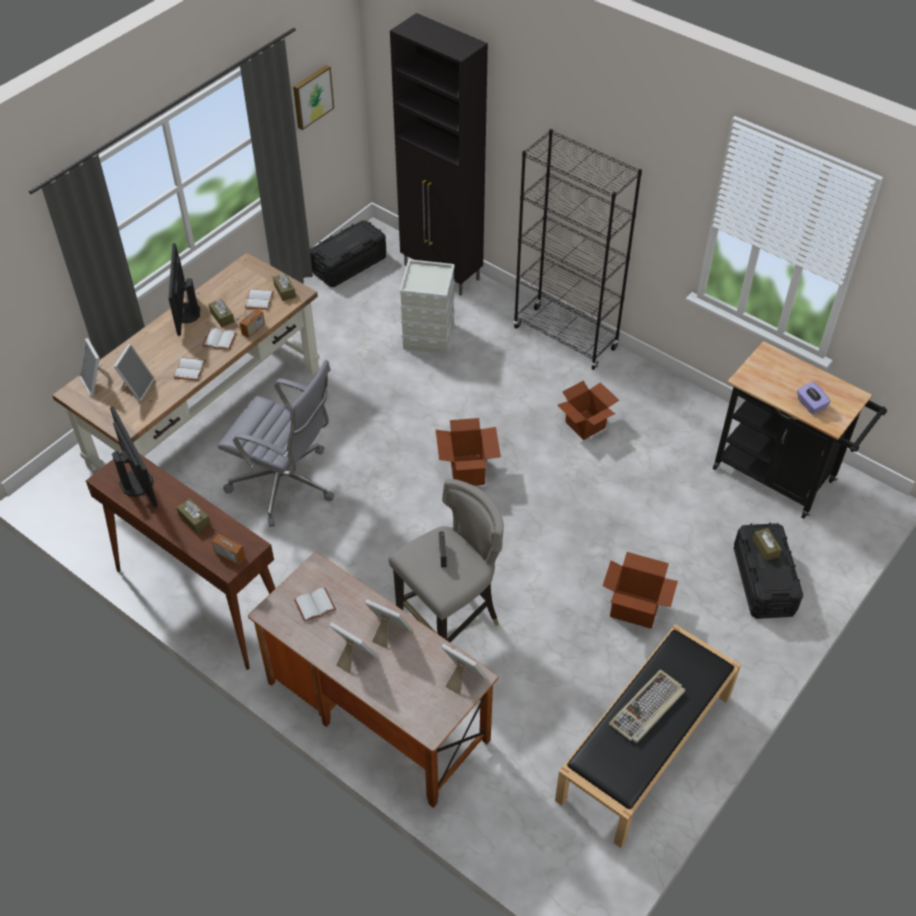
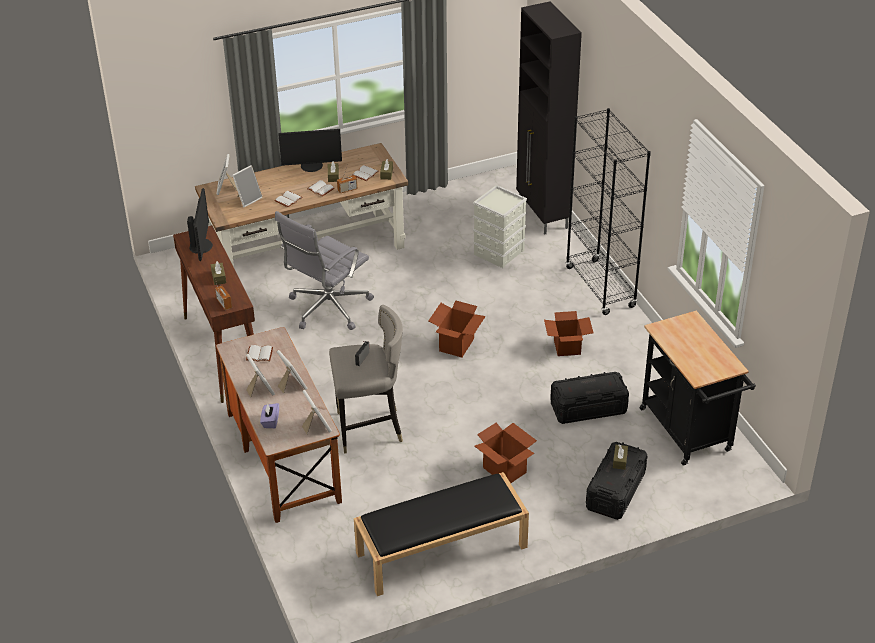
camera: 30 degrees right, 10 degrees down
monitor [168,243,200,336] -> monitor turned 120 degrees counterclockwise [278,129,342,172]
grey office chair [218,360,334,527] -> grey office chair turned 75 degrees clockwise [275,211,374,330]
picture [293,65,334,130] -> none
black storage box [310,220,386,287] -> black storage box moved to [550,372,629,424]
keyboard [609,670,685,744] -> none
purple tissue box [797,382,830,415] -> purple tissue box moved to [260,403,279,428]

